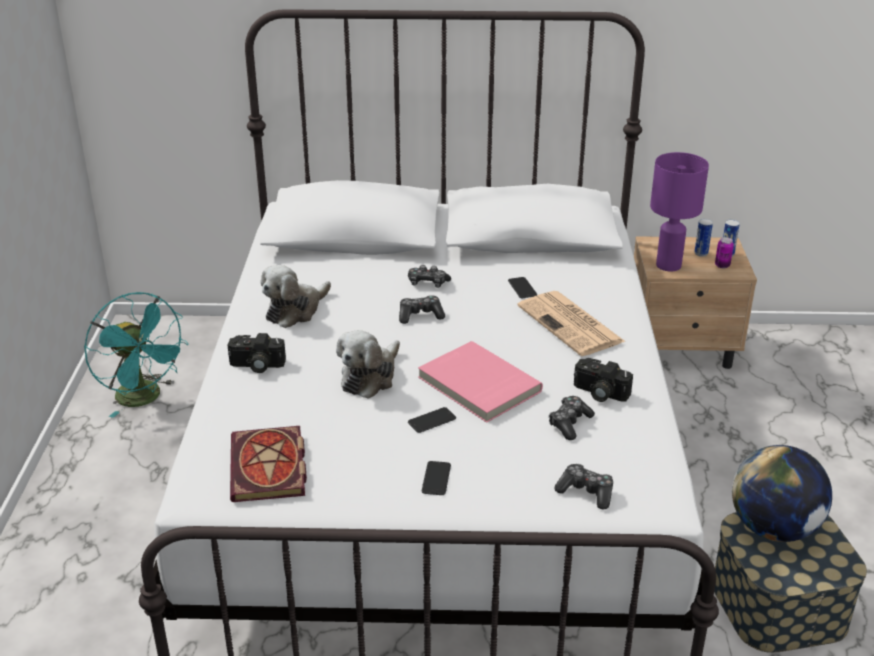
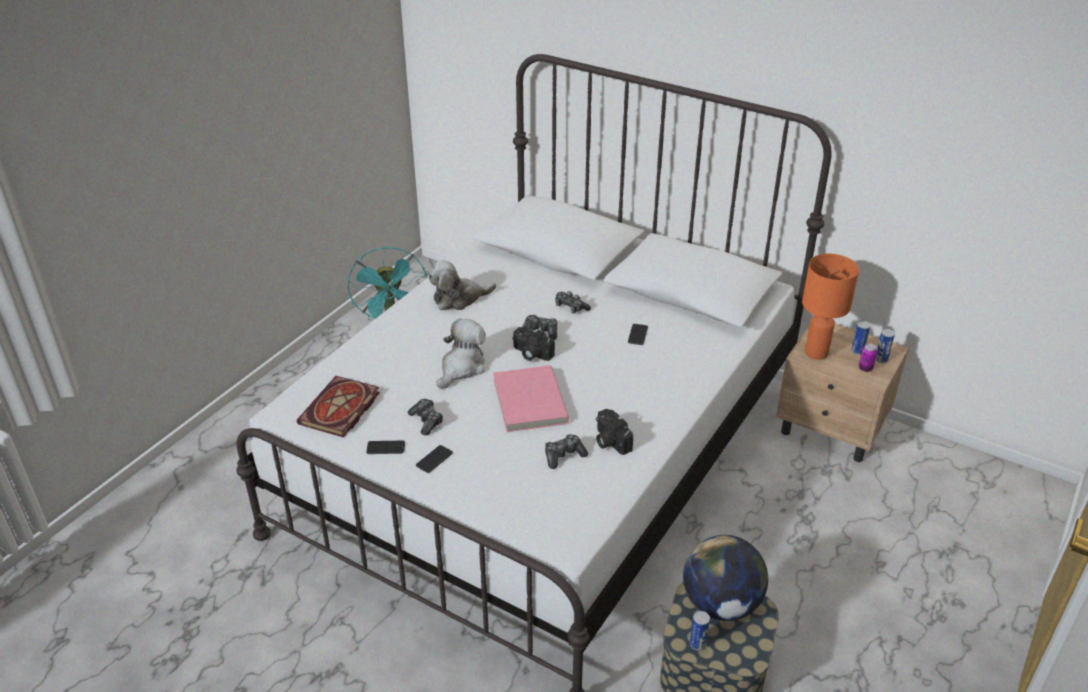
camera: 30 degrees right, 5 degrees up
camera [228,333,286,373] -> camera moved to [512,327,555,361]
plush toy [336,330,400,399] -> plush toy turned 150 degrees clockwise [436,318,486,389]
phone [408,407,456,433] -> phone moved to [366,441,405,454]
newspaper [517,291,626,356] -> none
game controller [554,464,613,510] -> game controller moved to [408,399,443,435]
purple table lamp [650,152,709,271] -> orange table lamp [802,253,859,360]
none -> can [690,611,710,651]

